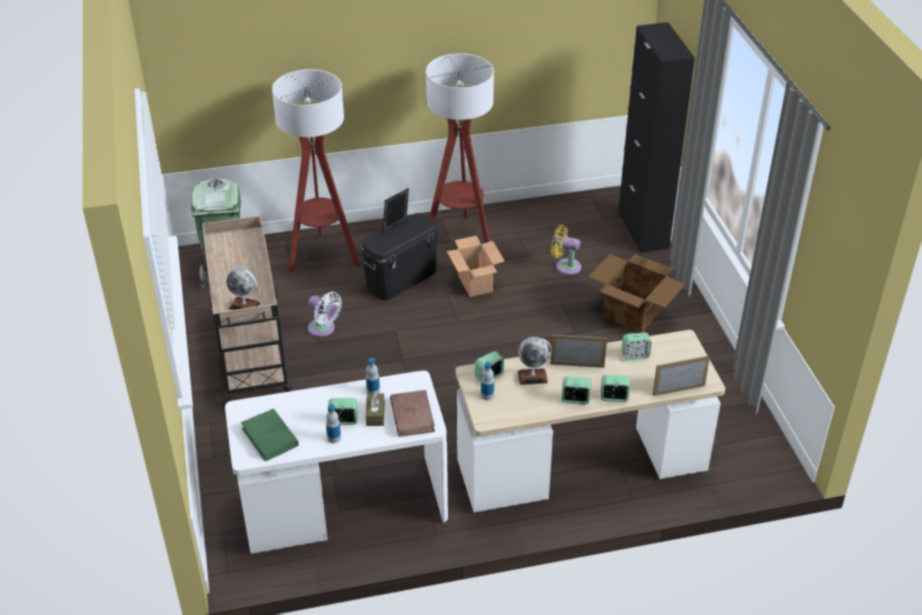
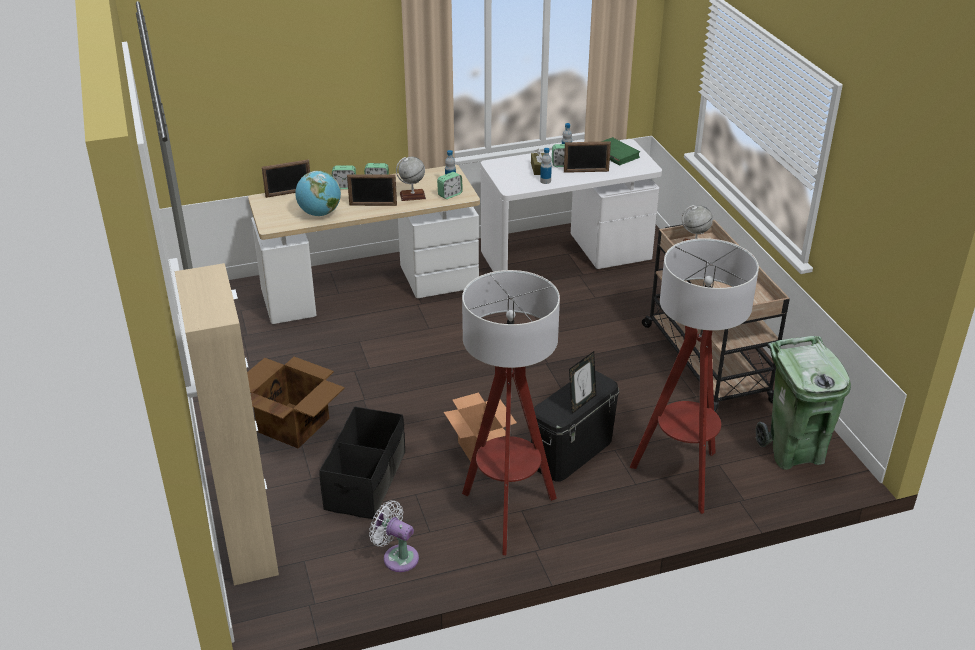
camera: 175 degrees right, 5 degrees down
white fan [308,292,342,337] -> white fan moved to [369,500,419,572]
brown book [390,390,435,437] -> none
yellow fan [551,225,581,275] -> black storage box [320,407,405,519]
black cabinet [618,22,695,252] -> beige cabinet [175,263,279,586]
alarm clock [621,332,652,360] -> globe [295,171,341,216]
none -> picture frame [564,141,611,173]

